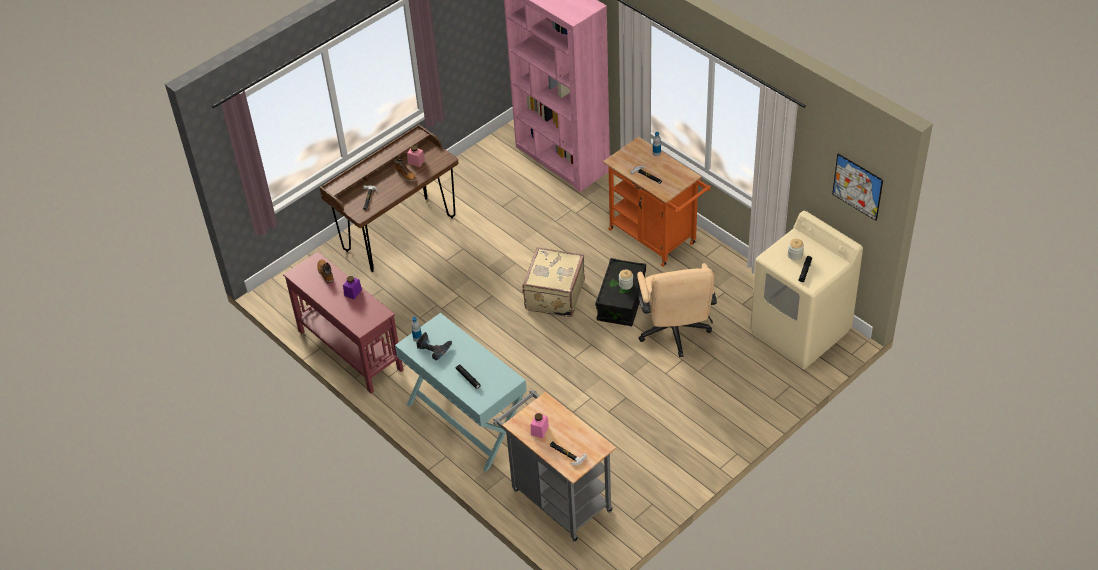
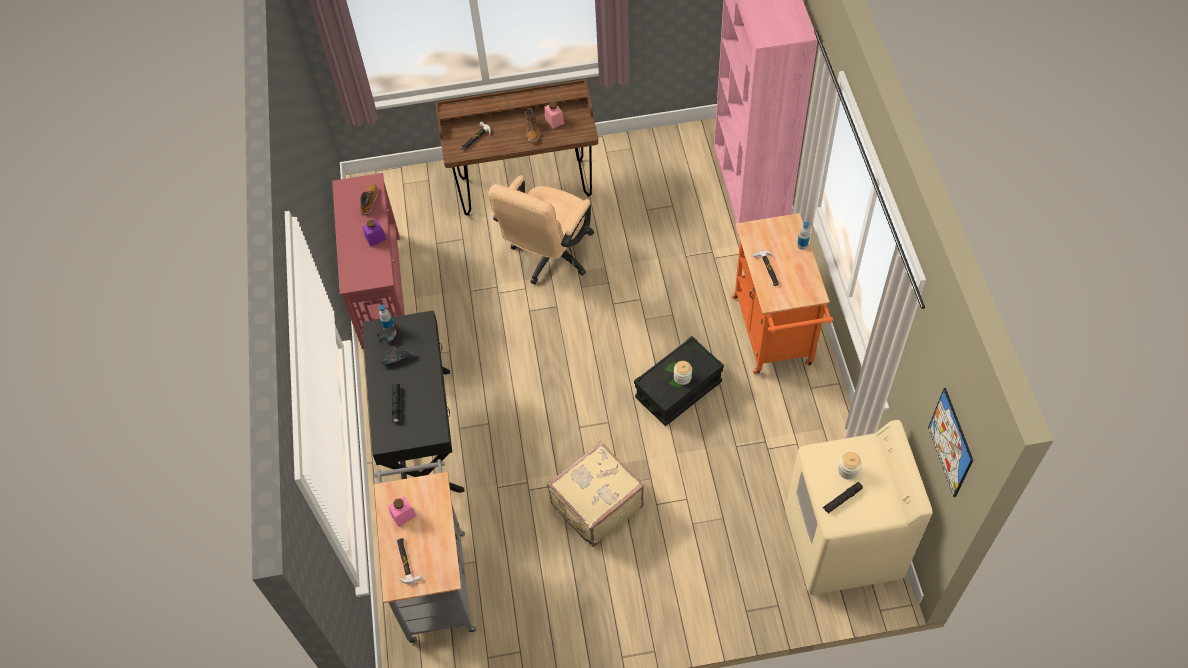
camera: 35 degrees right, 10 degrees up
turquoise console table [395,313,527,472] -> black console table [362,310,465,493]
beige suitcase [522,247,585,317] -> beige suitcase moved to [547,441,644,547]
beige office chair [637,263,717,357] -> beige office chair moved to [489,175,594,285]

